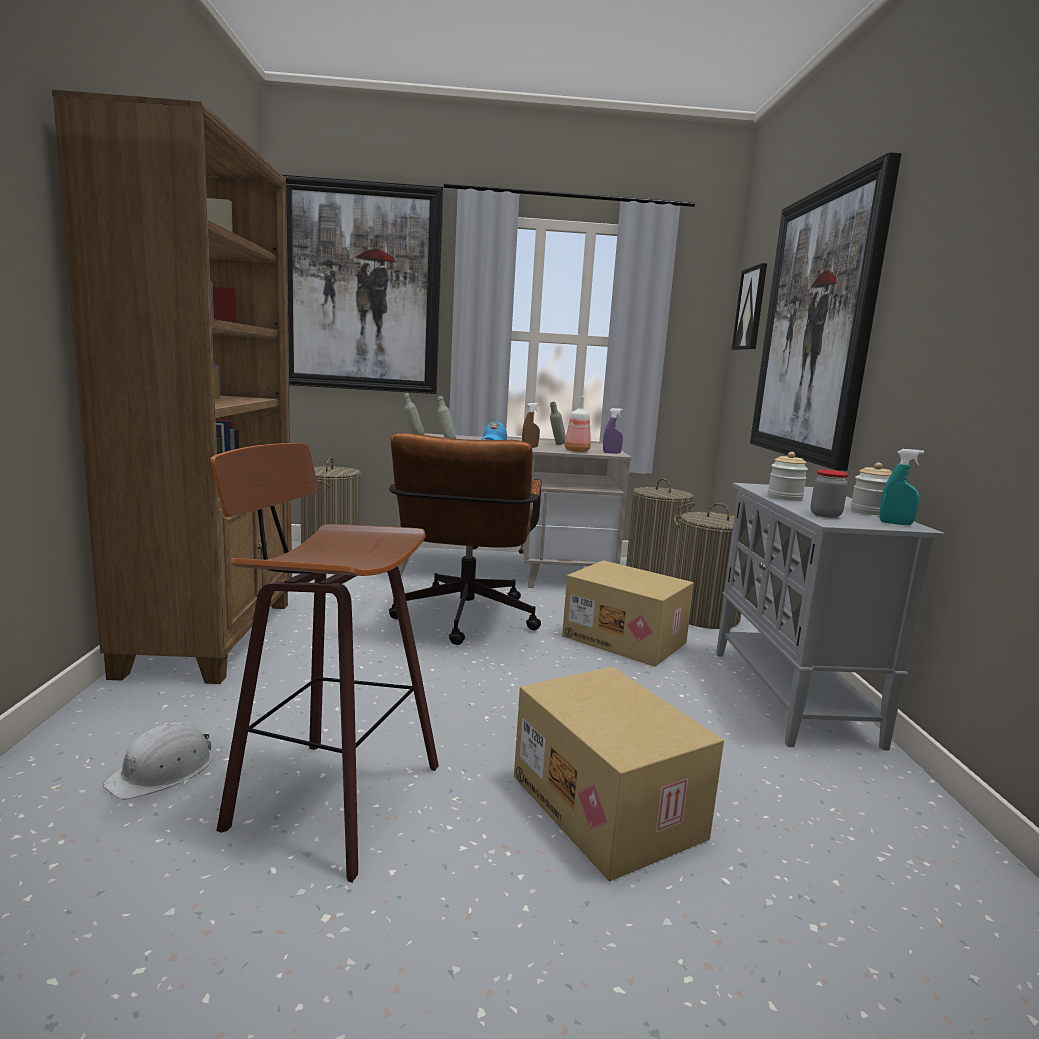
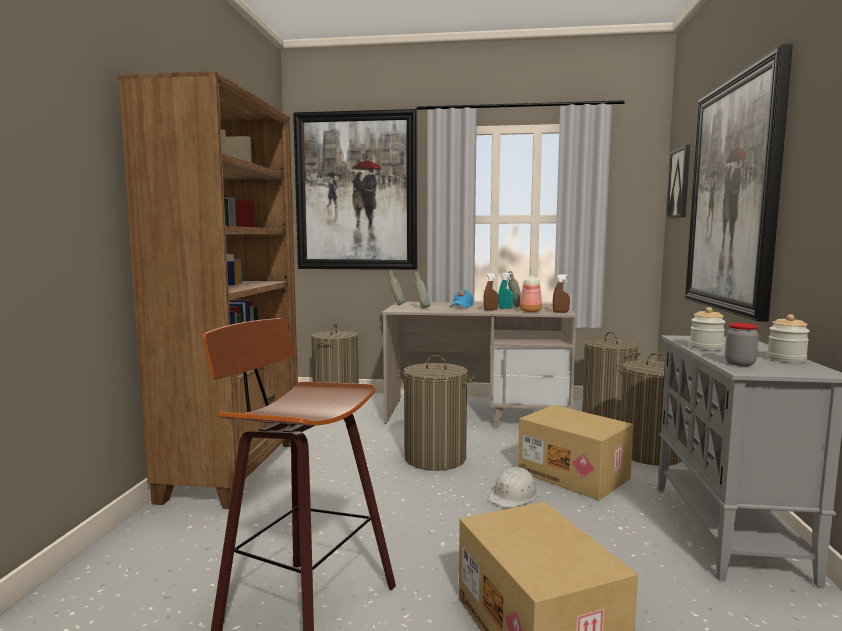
camera: 10 degrees right, 5 degrees down
white hard hat [103,722,212,800] -> white hard hat moved to [488,467,538,508]
brown office chair [389,433,542,645] -> laundry basket [397,355,475,471]
purple spray bottle [603,408,623,454] -> brown spray bottle [553,274,570,312]
turquoise spray bottle [880,449,924,525] -> turquoise spray bottle moved to [498,273,514,309]

